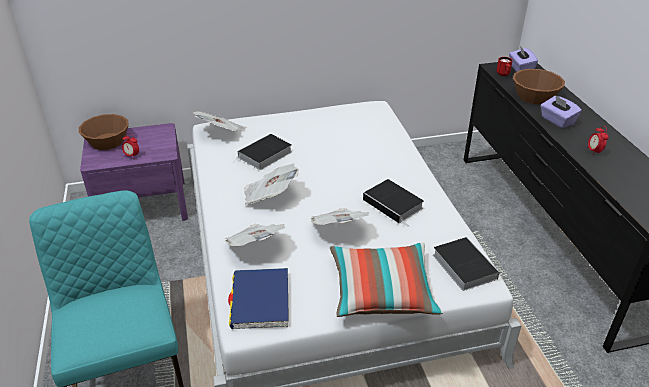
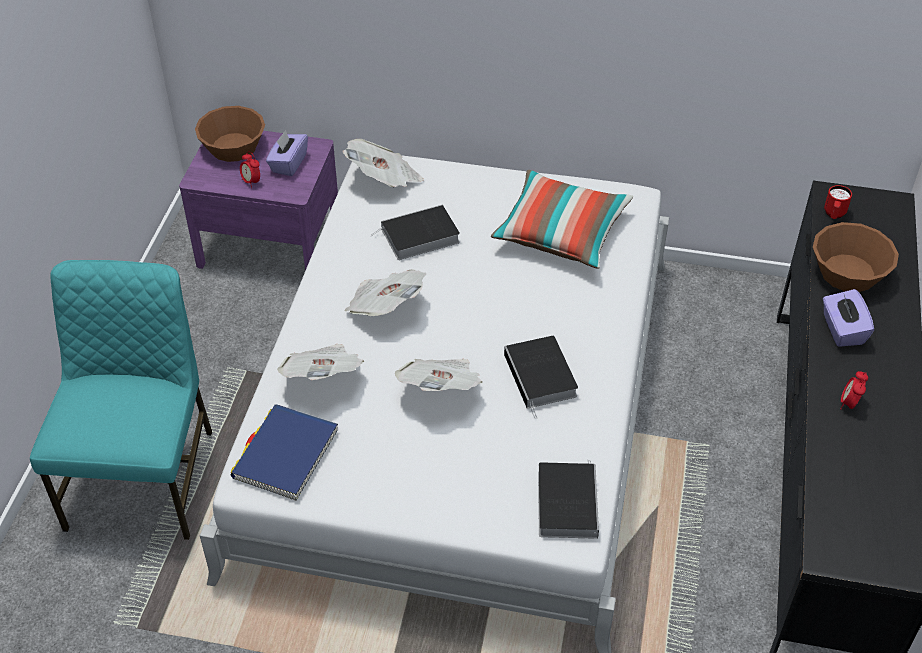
camera: 25 degrees right, 10 degrees up
pillow [330,242,443,317] -> pillow moved to [491,170,633,269]
purple tissue box [509,46,538,72] -> purple tissue box moved to [266,130,308,176]

